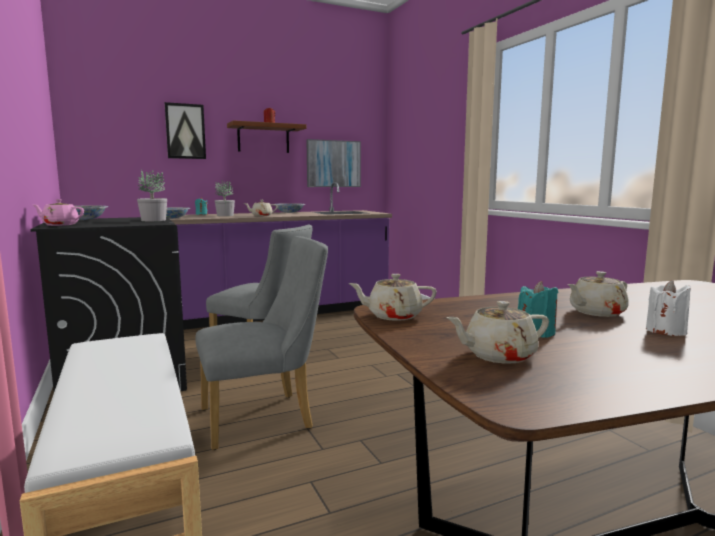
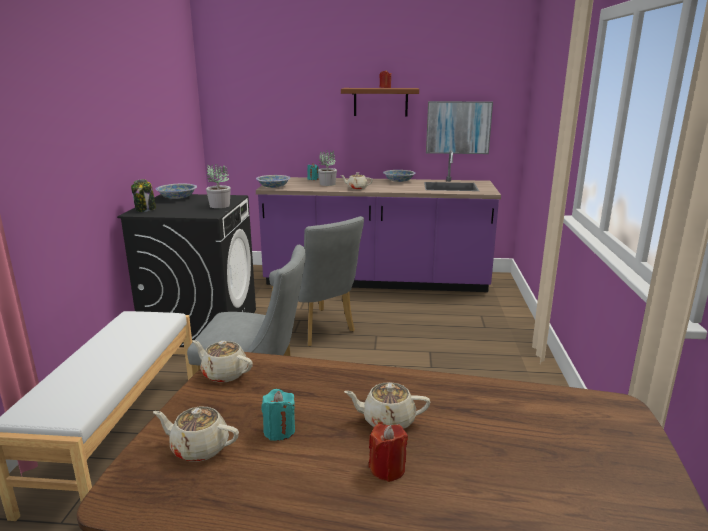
camera: 30 degrees right, 10 degrees up
pink teapot [33,199,84,226] -> jar [131,179,156,212]
picture [165,102,206,159] -> none
white candle [646,280,691,336] -> red candle [369,424,408,482]

